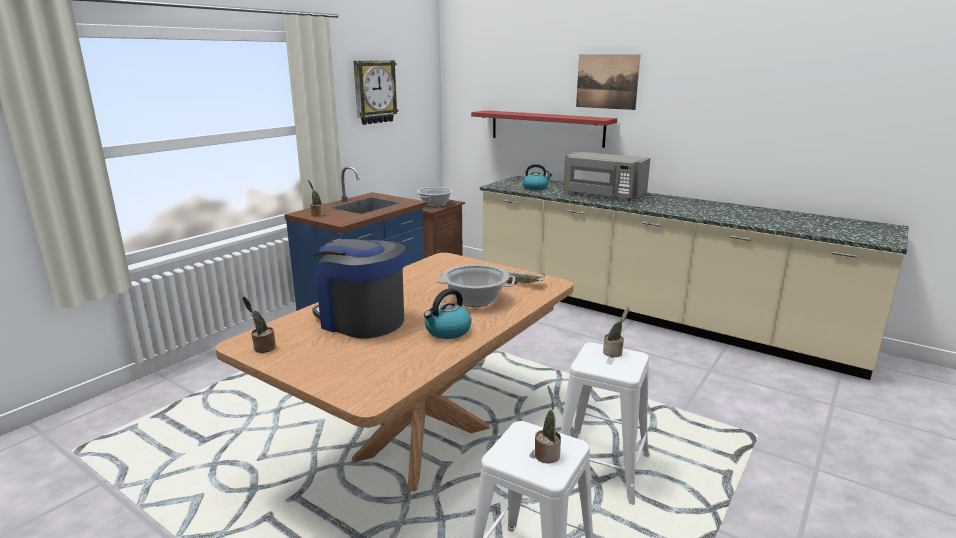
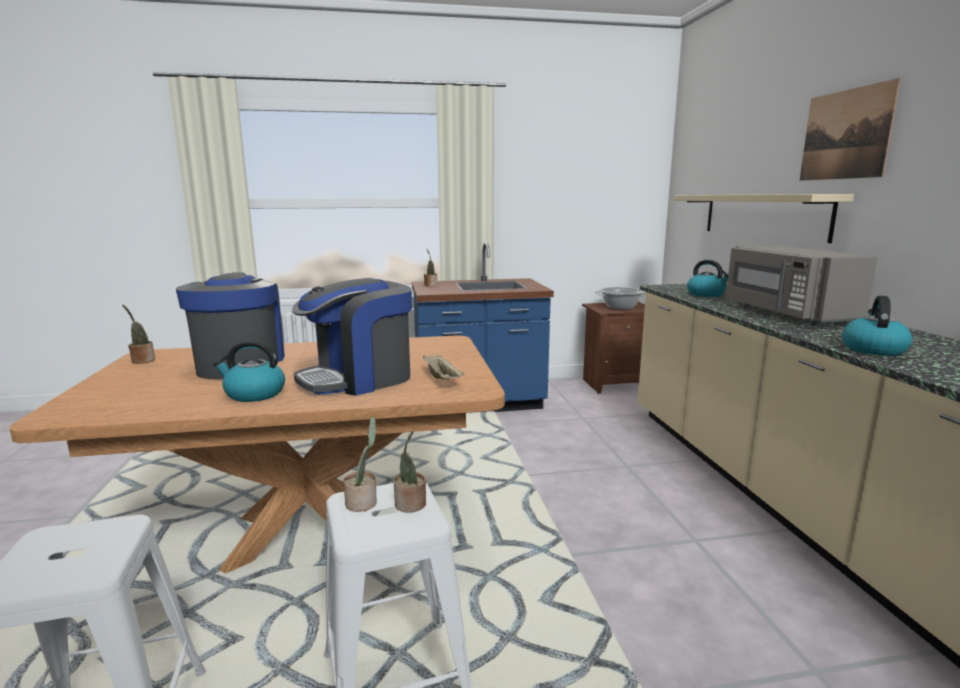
camera: 45 degrees right, 5 degrees down
wall clock [353,60,399,125] -> none
cooking pot [436,264,515,307] -> coffee machine [292,278,412,396]
red shelf [471,110,617,148] -> beige shelf [674,194,854,243]
potted plant [535,386,561,463] -> potted plant moved to [343,417,377,512]
none -> kettle [842,296,912,356]

